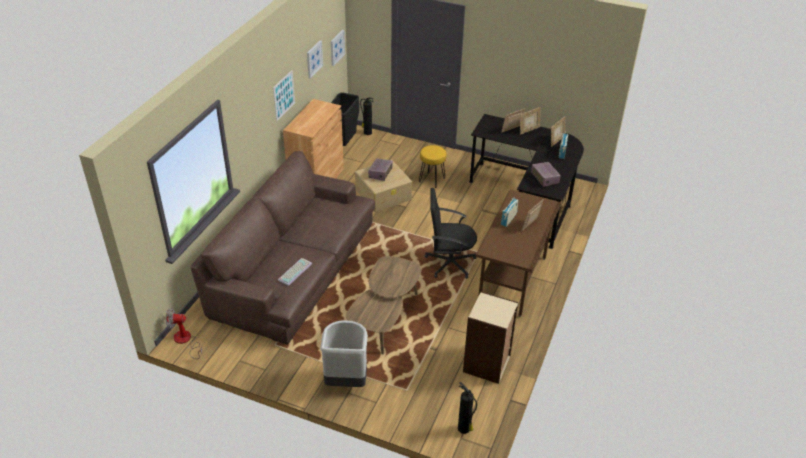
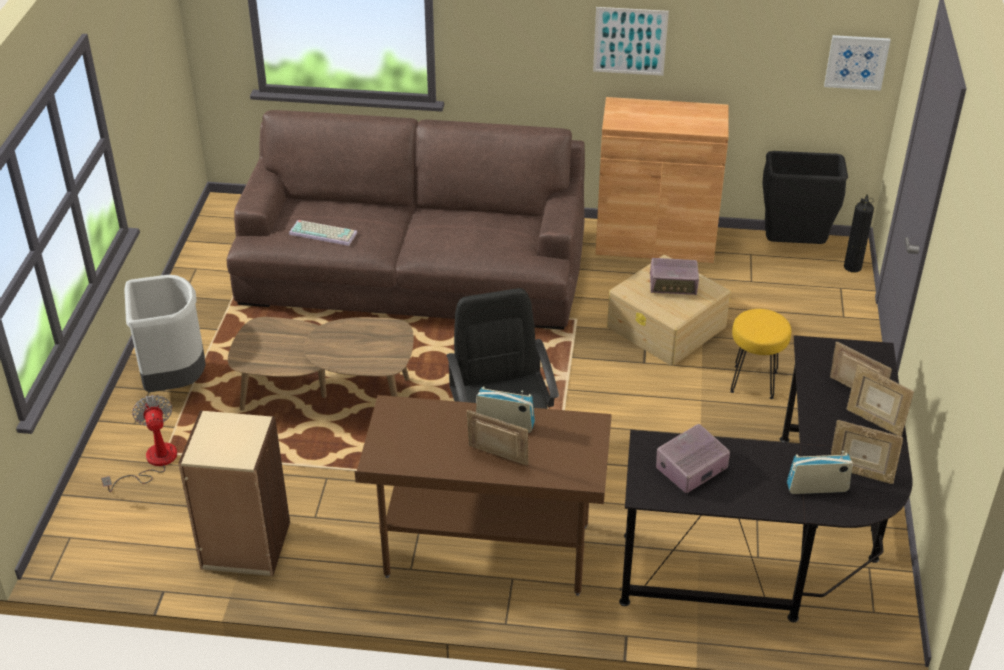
camera: 75 degrees right, 0 degrees up
fan [166,308,202,359] -> fan moved to [101,395,177,492]
picture [307,40,323,79] -> none
fire extinguisher [458,382,477,434] -> none

